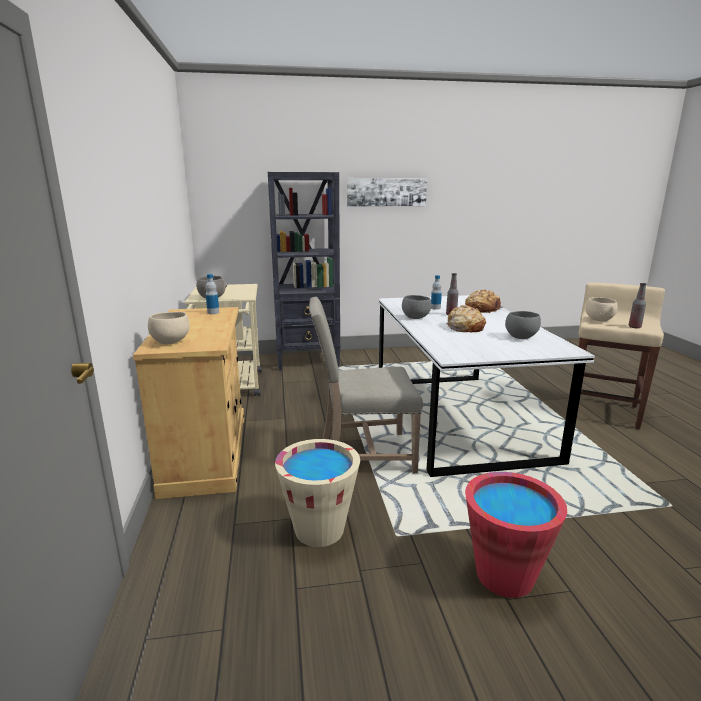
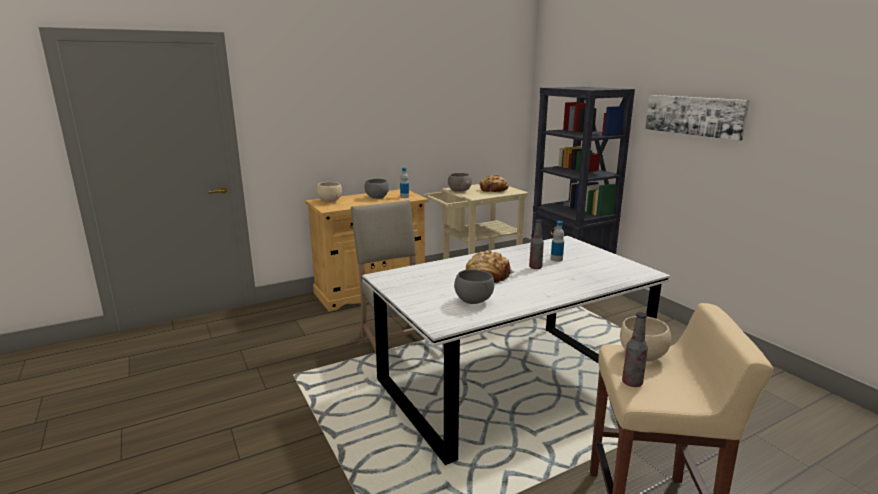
camera: 70 degrees right, 0 degrees up
beige bucket [275,439,360,547] -> none
grey bowl [402,295,431,319] -> grey bowl moved to [365,179,389,199]
bread [465,289,504,313] -> bread moved to [479,174,509,192]
red bucket [465,472,567,598] -> none

